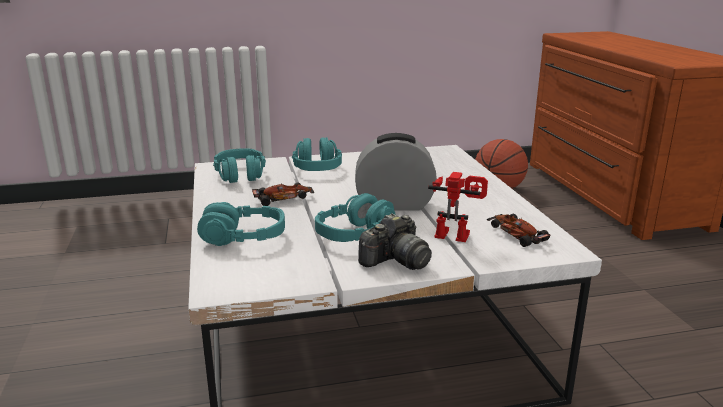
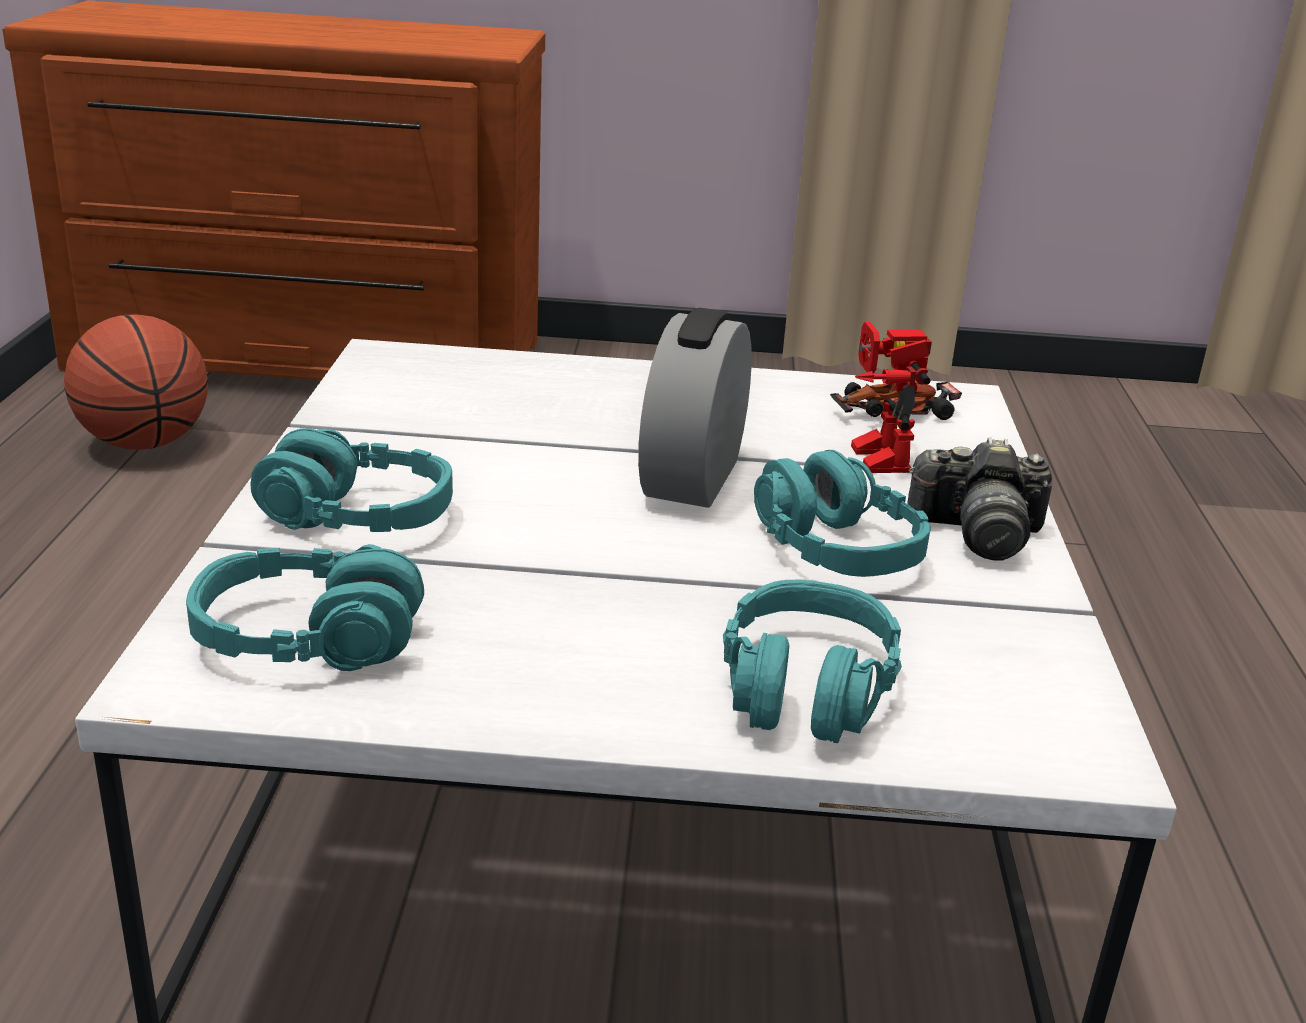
camera: 75 degrees left, 5 degrees up
toy car [252,182,314,206] -> none
camera [358,213,432,270] -> camera turned 120 degrees clockwise [907,437,1052,561]
toy robot [428,172,488,242] -> toy robot turned 45 degrees counterclockwise [851,322,932,473]

